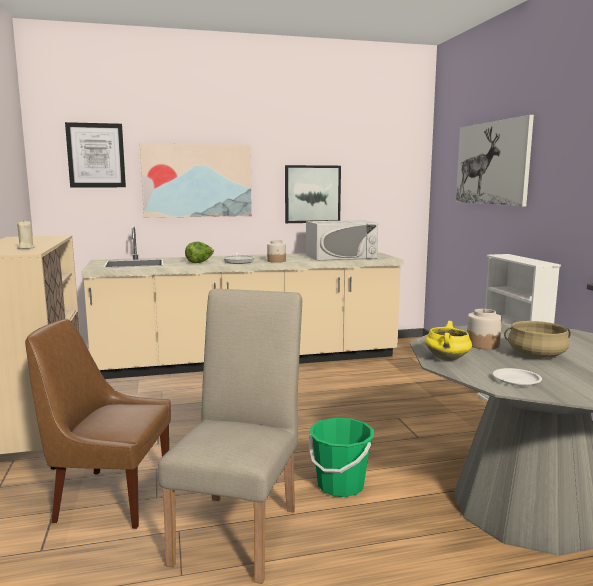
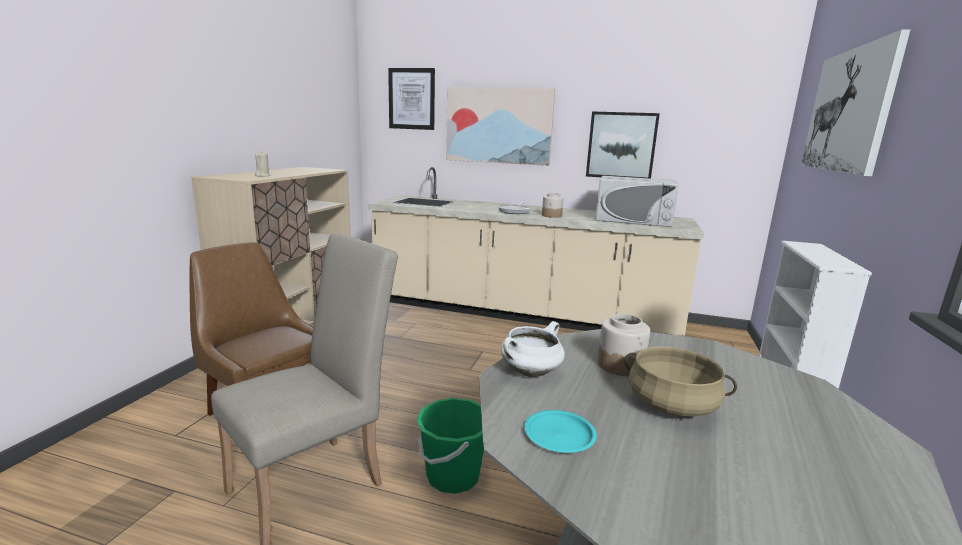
camera: 30 degrees right, 5 degrees up
lettuce [185,242,214,263] -> none
yellow cooking pot [425,321,472,361] -> white cooking pot [501,321,565,377]
white plate [493,368,542,386] -> turquoise plate [524,410,597,453]

